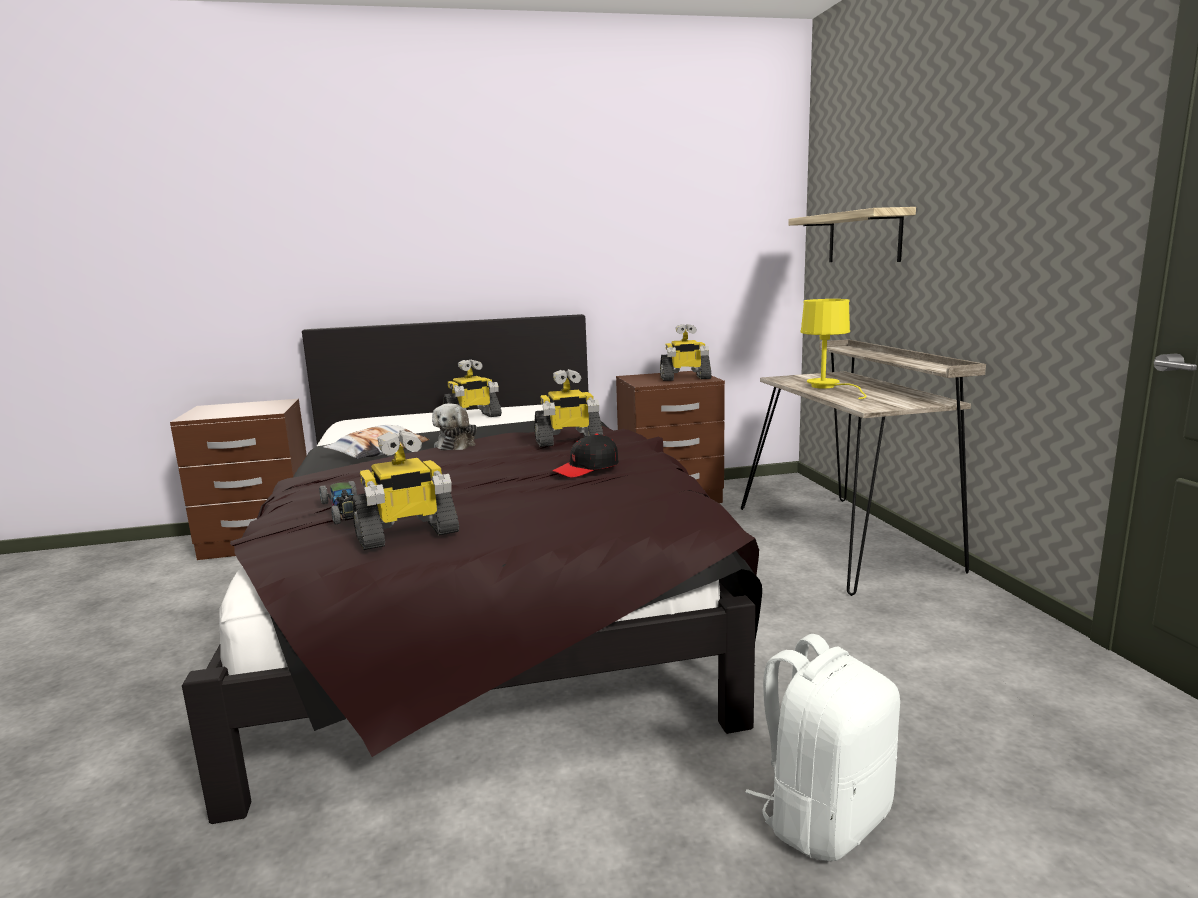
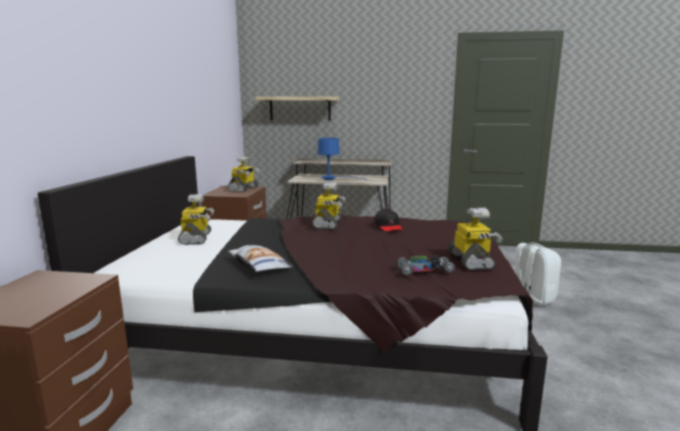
camera: 70 degrees left, 0 degrees up
plush toy [432,403,477,450] -> none
yellow table lamp [801,299,866,399] -> blue table lamp [317,138,367,180]

